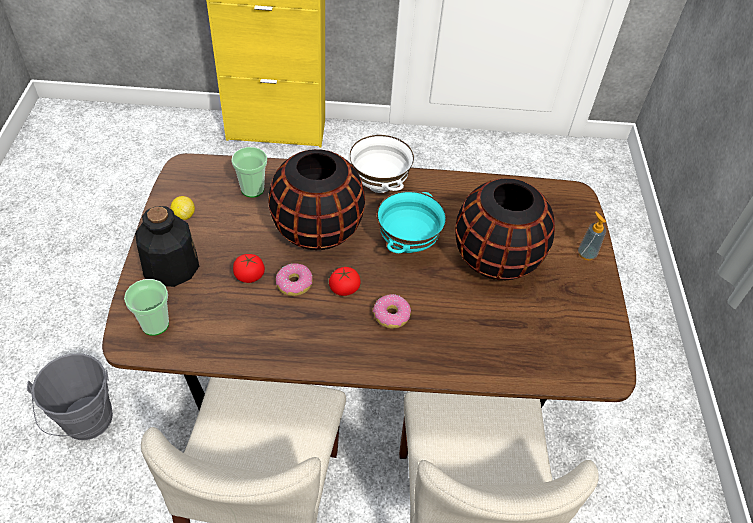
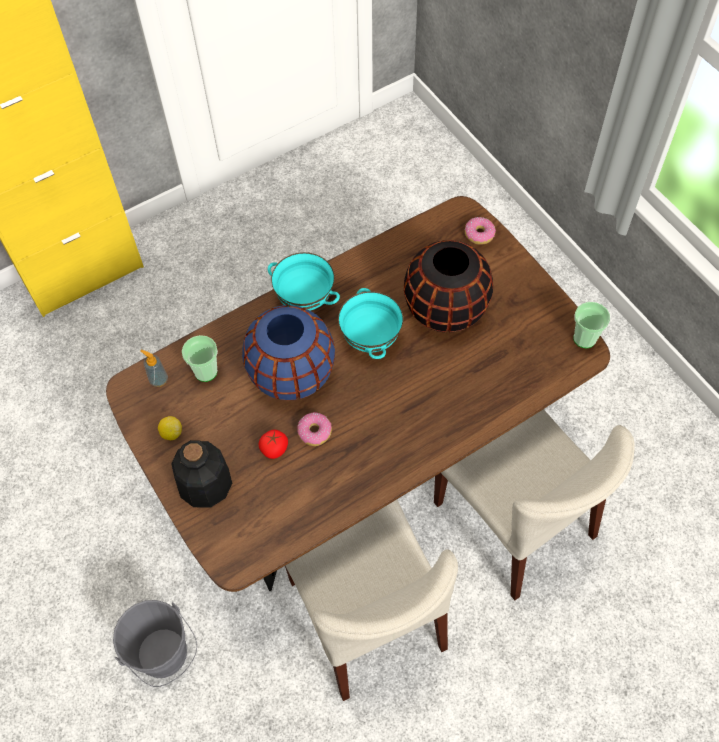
camera: 30 degrees left, 10 degrees up
cup [124,279,169,336] -> cup moved to [573,302,610,348]
black vase [269,149,365,250] -> blue vase [242,305,335,400]
tomato [329,267,361,296] -> none
white bowl [350,135,414,193] -> turquoise bowl [268,252,340,311]
donut [373,294,411,329] -> donut moved to [465,217,496,245]
soap dispenser [578,212,606,260] -> soap dispenser moved to [140,350,168,387]

